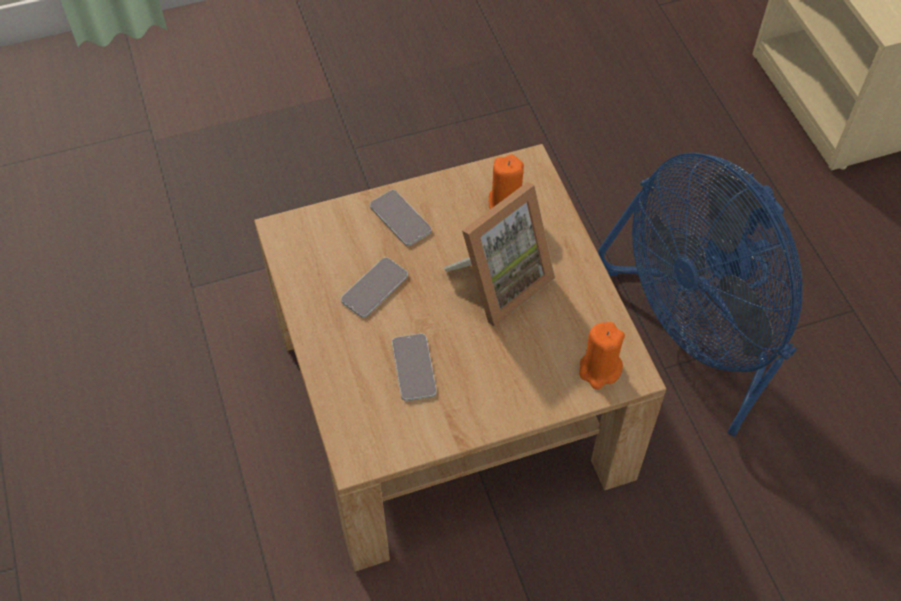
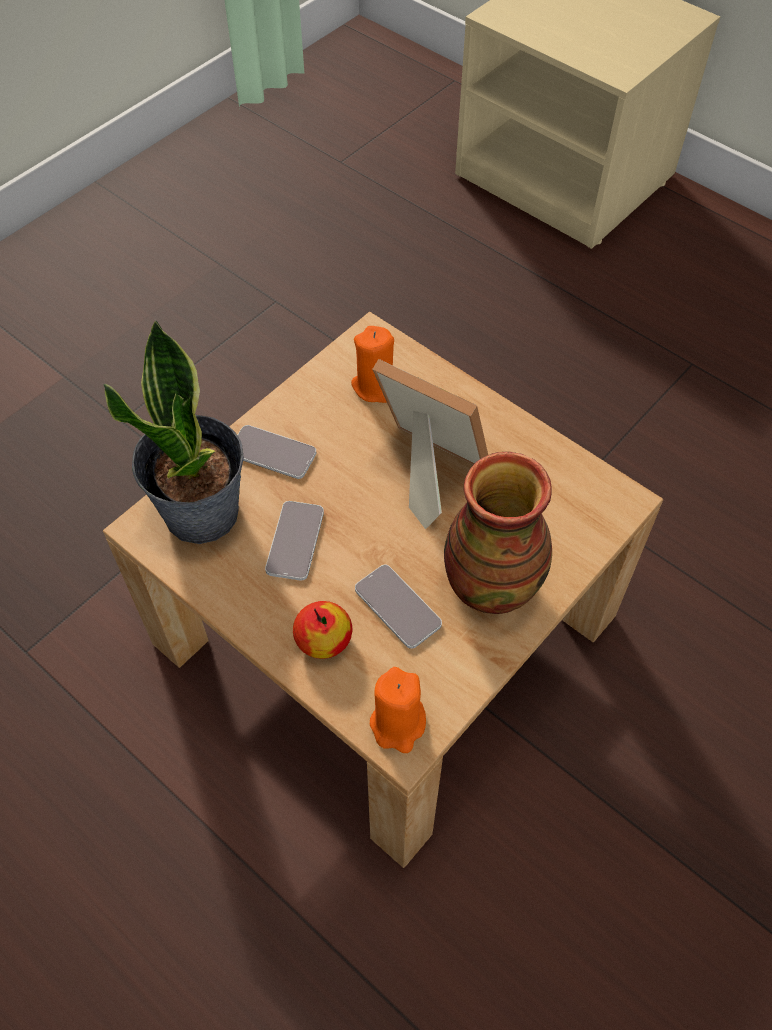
camera: 30 degrees left, 0 degrees up
picture frame [443,182,555,327] -> picture frame turned 75 degrees counterclockwise [372,359,488,529]
orange candle [579,322,625,389] -> orange candle moved to [370,667,426,753]
blue fan [598,153,803,437] -> none
none -> potted plant [103,320,244,544]
none -> apple [293,601,352,659]
none -> vase [444,452,552,614]

